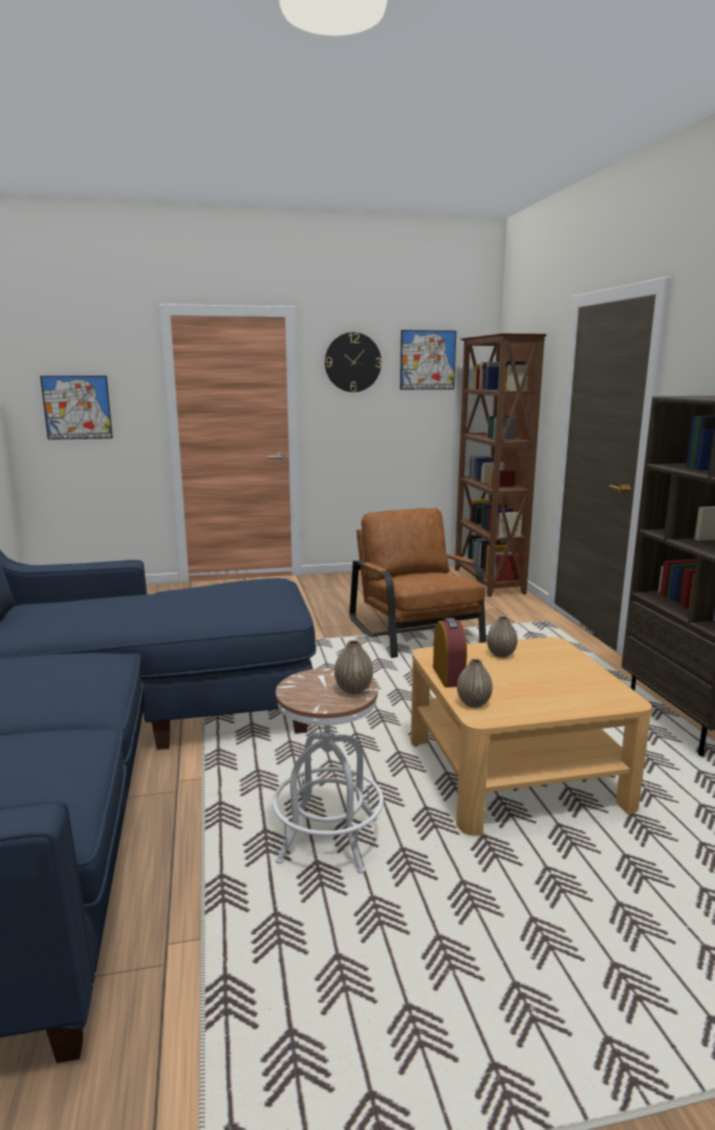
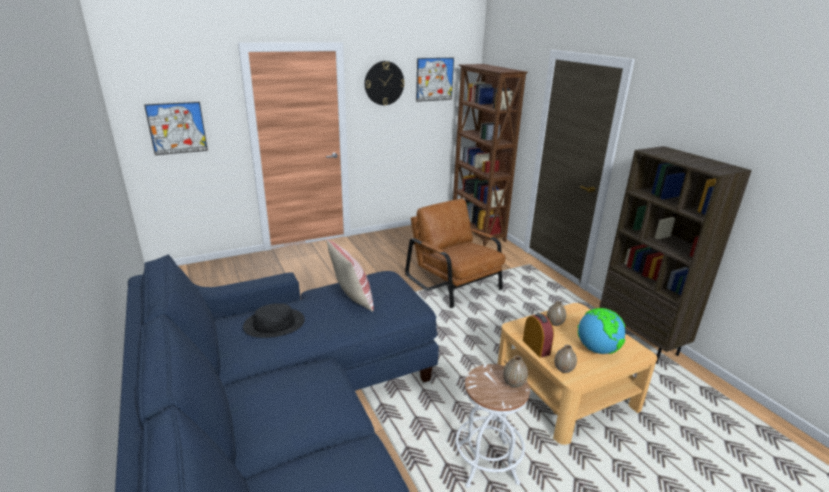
camera: 15 degrees left, 10 degrees up
none -> black hat [243,303,305,338]
none -> pillow [327,238,374,312]
none -> globe [578,308,625,354]

